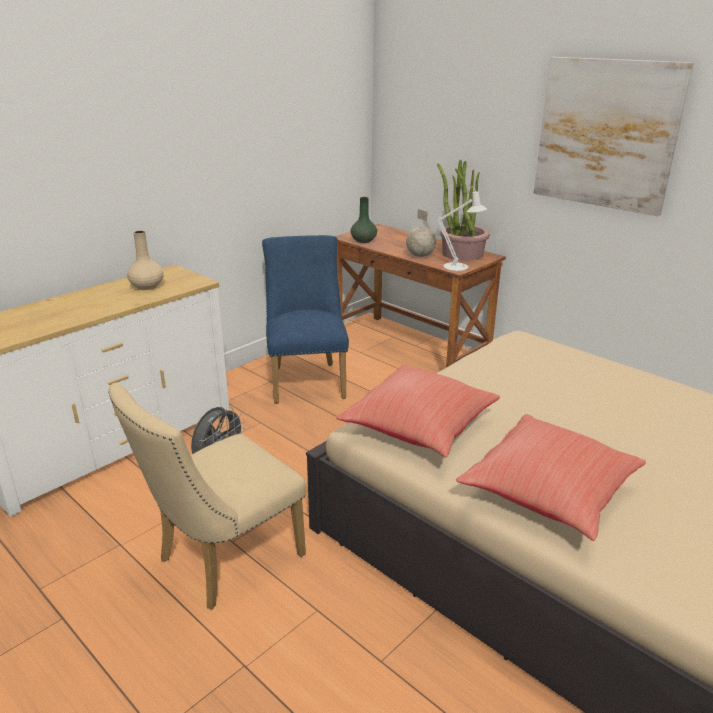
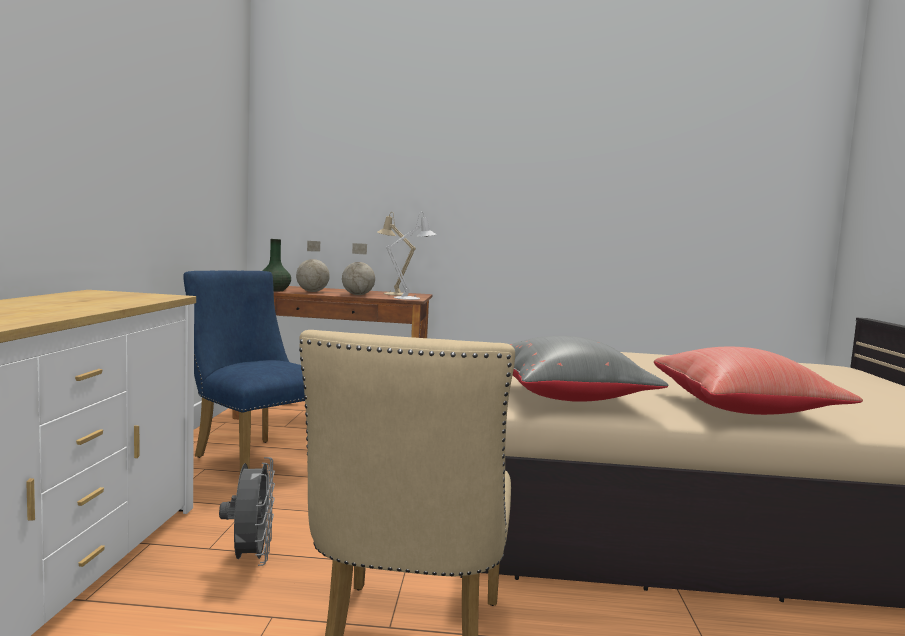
camera: 40 degrees left, 20 degrees down
beige vase [127,230,164,290] -> none
red pillow [336,364,500,457] -> grey pillow [510,336,668,402]
potted plant [437,159,490,261] -> beige table lamp [377,213,416,295]
picture [534,57,694,216] -> none
none -> globe [296,241,330,292]

